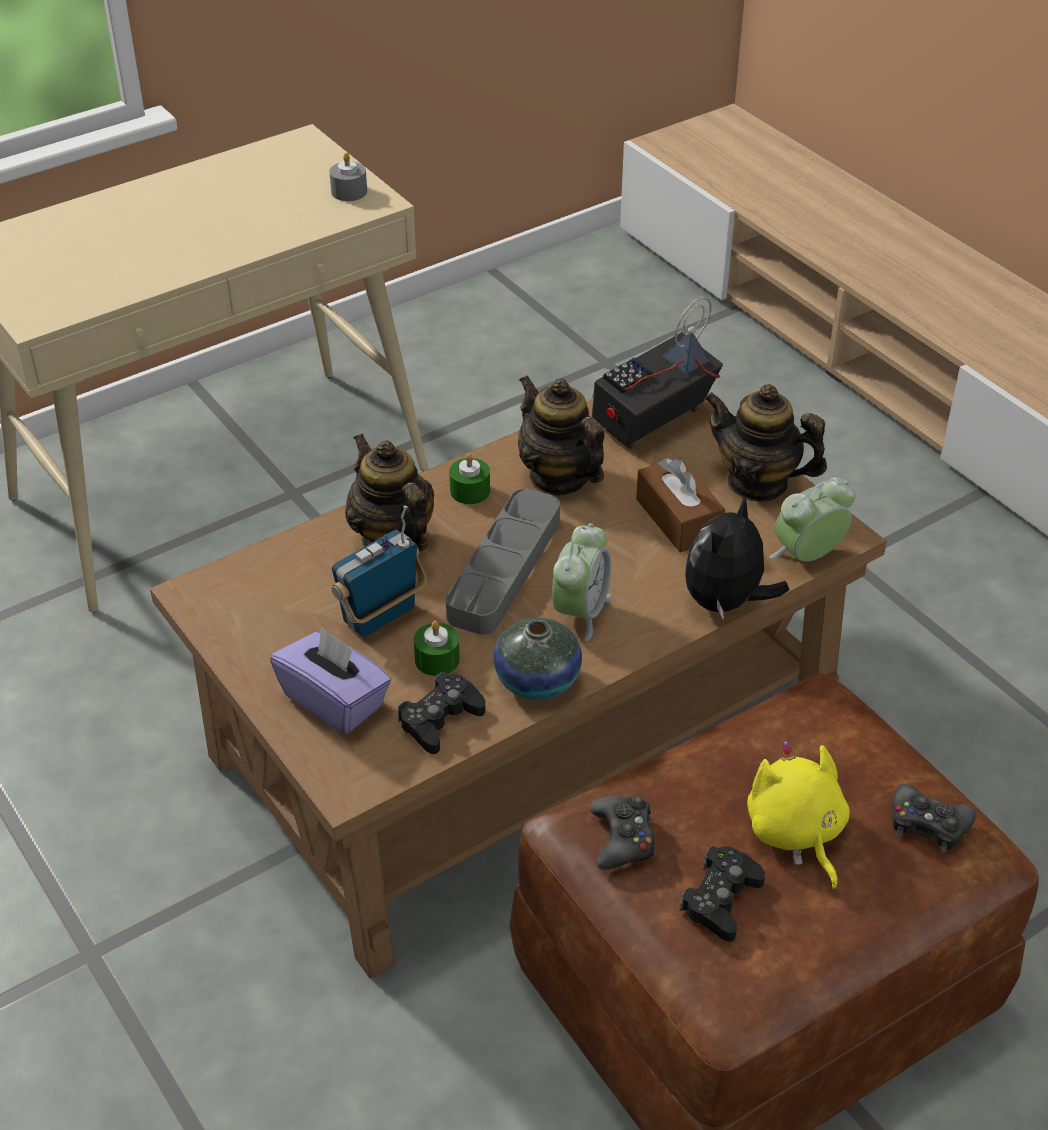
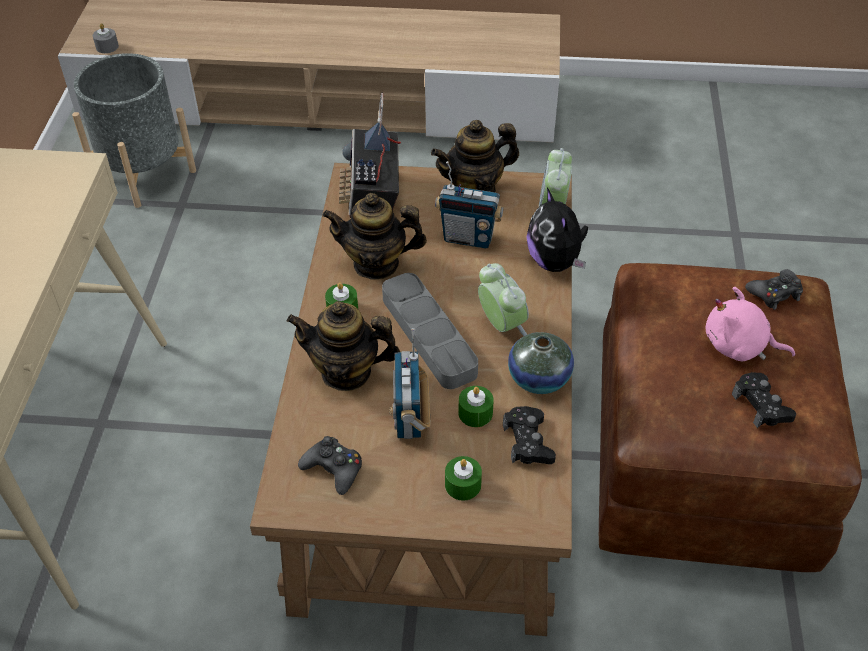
camera: 50 degrees left, 5 degrees up
purple tissue box [270,626,391,734] -> green candle [445,456,482,501]
grey candle [329,152,367,201] -> grey candle moved to [93,23,119,53]
black game controller [590,795,656,870] -> black game controller moved to [298,436,362,495]
brown tissue box [636,457,725,552] -> radio [435,161,503,248]
yellow plush toy [747,741,850,890] -> pink plush toy [705,287,795,361]
none -> grey planter [72,53,196,208]

